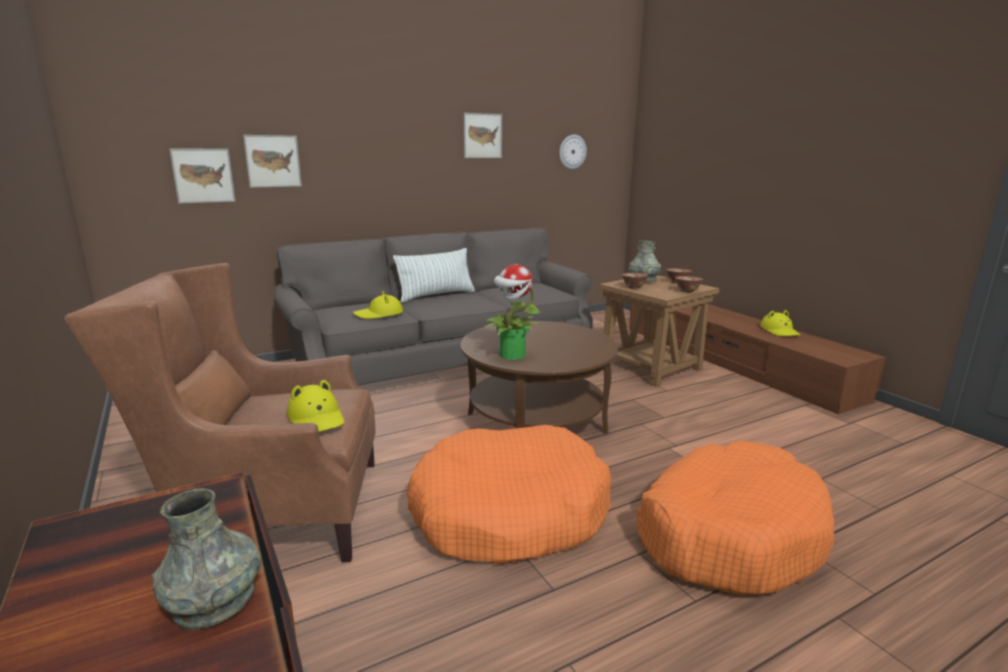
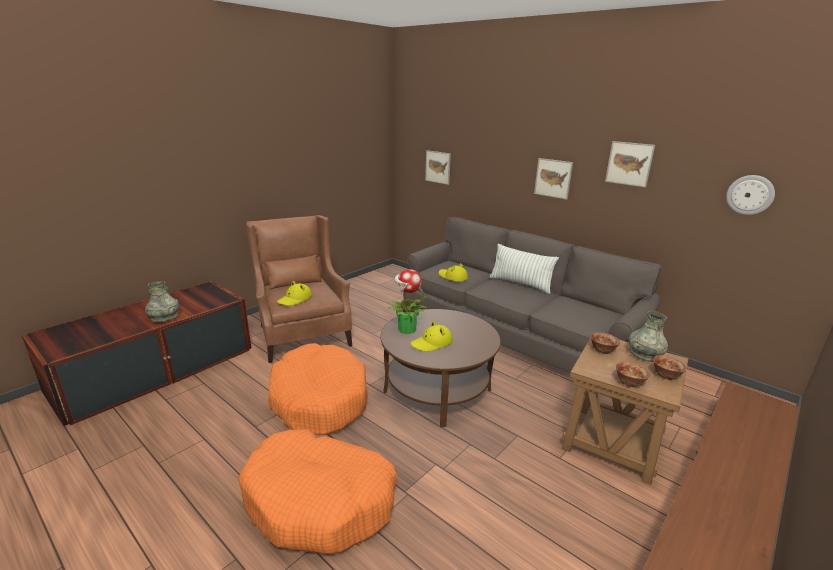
camera: 70 degrees right, 5 degrees up
picture [243,135,302,188] -> picture moved to [534,158,573,200]
yellow hat [760,310,800,336] -> yellow hat moved to [410,321,453,352]

